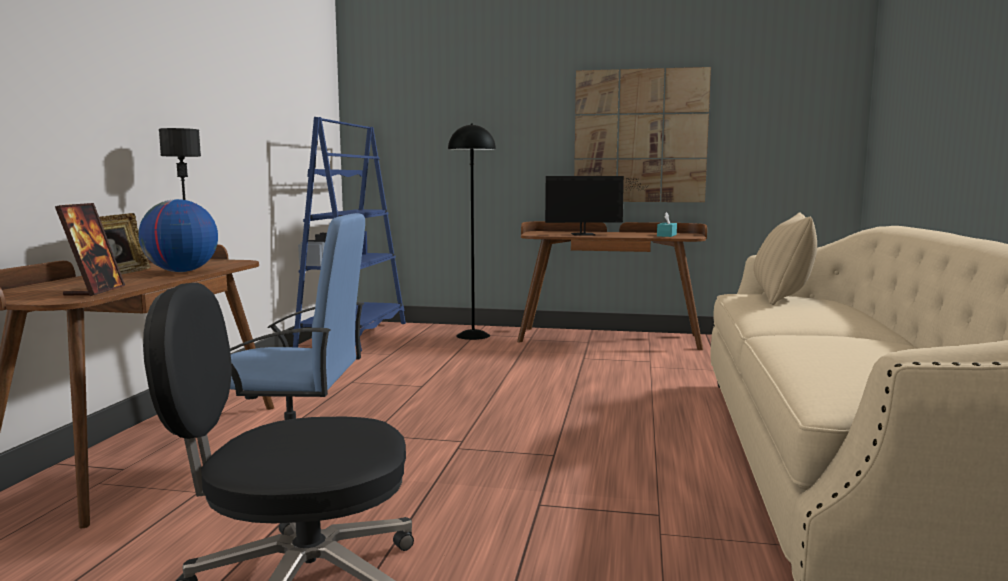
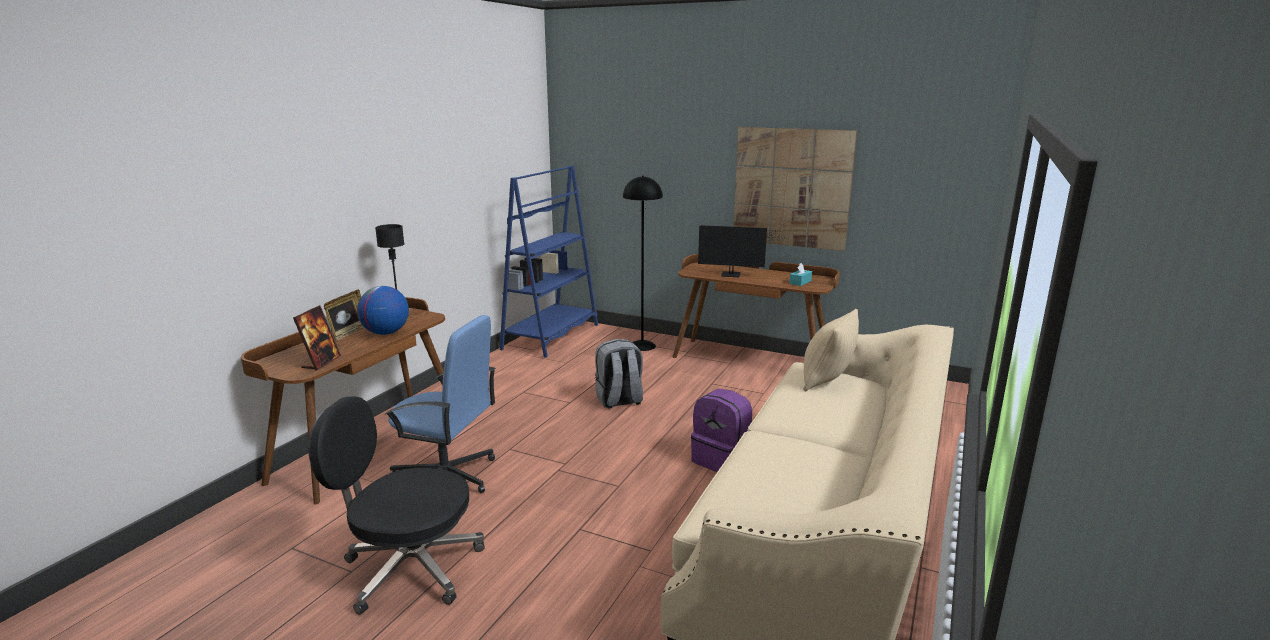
camera: 15 degrees right, 10 degrees up
none -> grey backpack [595,339,643,408]
none -> purple backpack [691,389,752,472]

